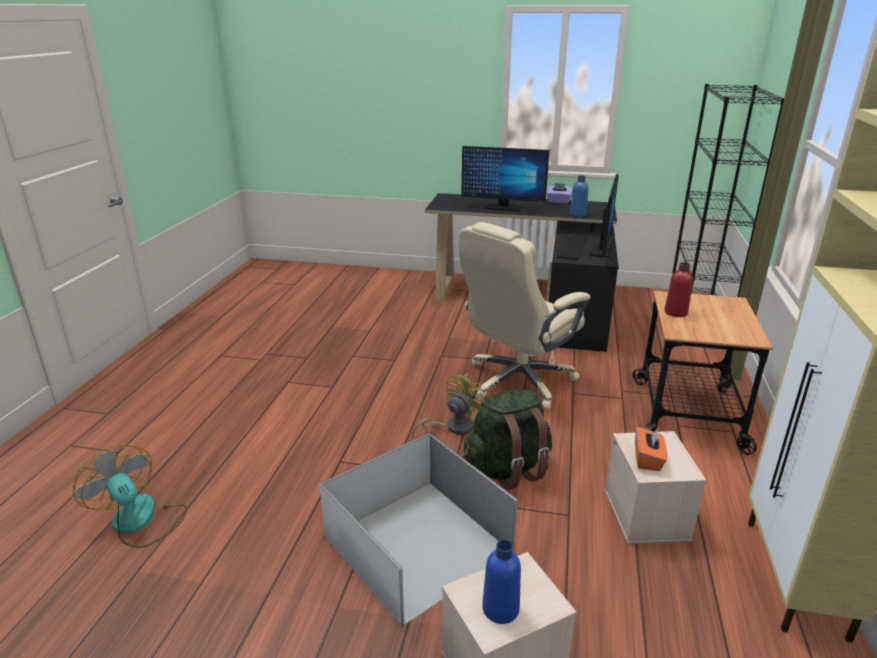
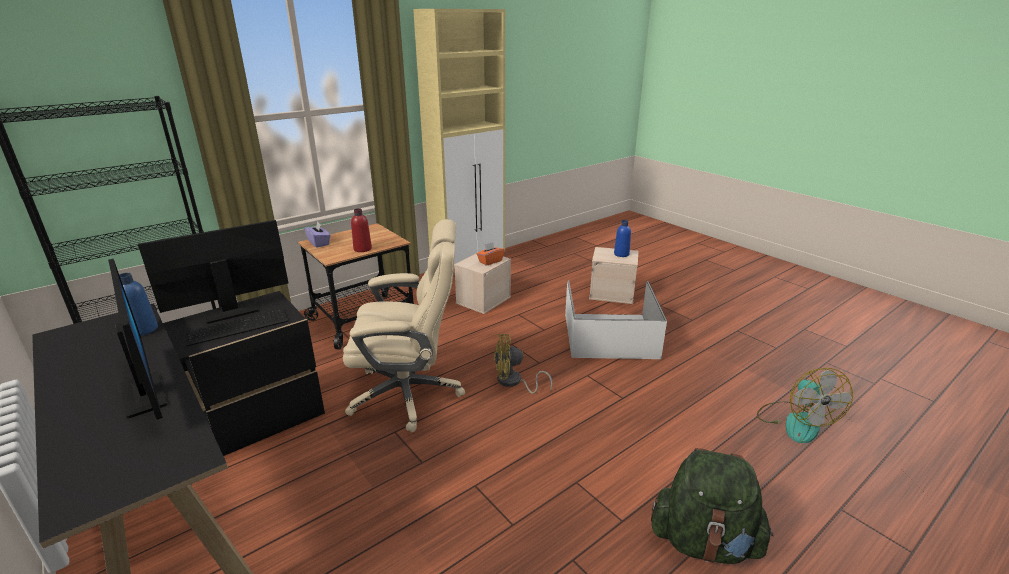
camera: 140 degrees left, 0 degrees up
green backpack [463,390,552,490] -> green backpack moved to [651,448,774,564]
purple tissue box [547,183,573,204] -> purple tissue box moved to [304,221,331,248]

